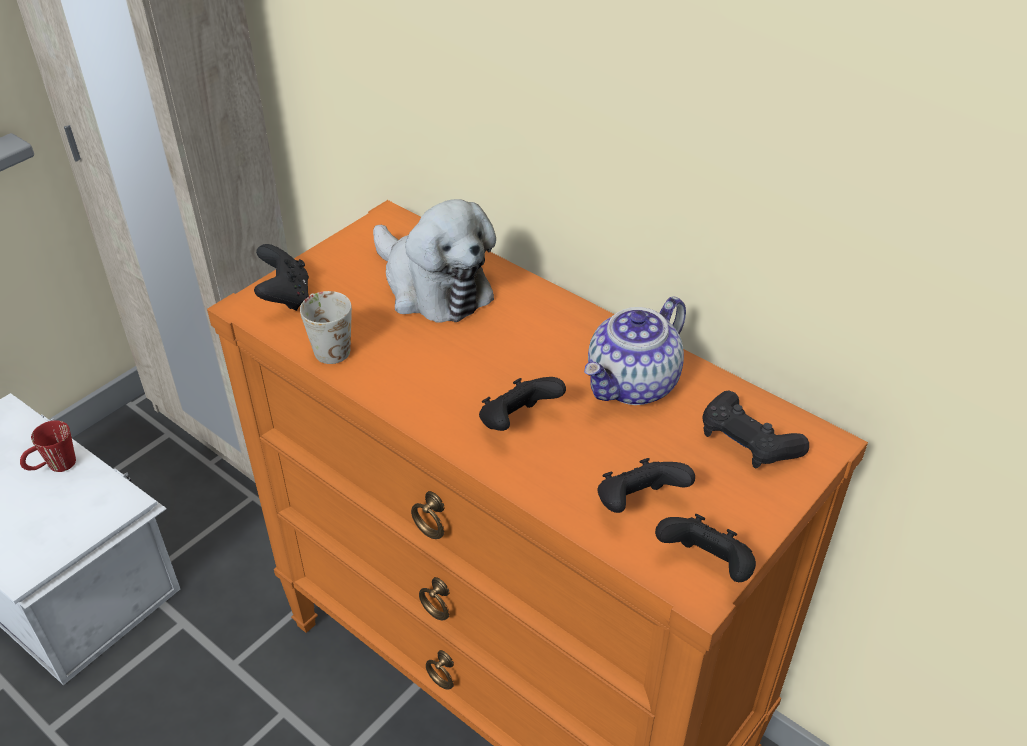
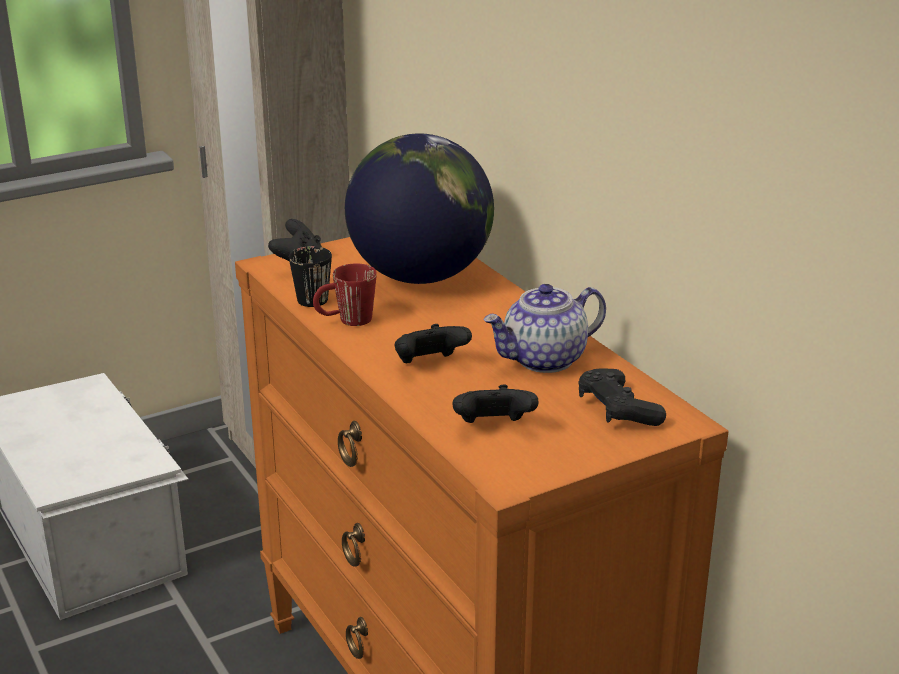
camera: 20 degrees right, 15 degrees down
red mug [20,420,76,472] -> red mug moved to [313,263,377,326]
white mug [300,291,352,364] -> black mug [289,246,332,307]
plush toy [373,199,496,323] -> globe [345,133,494,284]
black game controller [655,514,756,582] -> none

